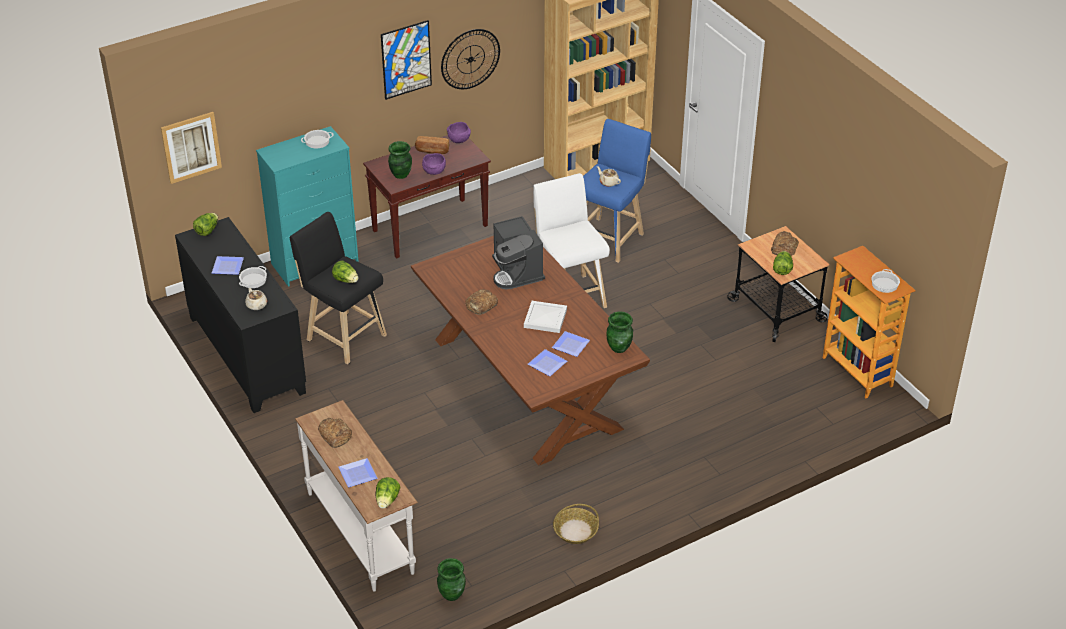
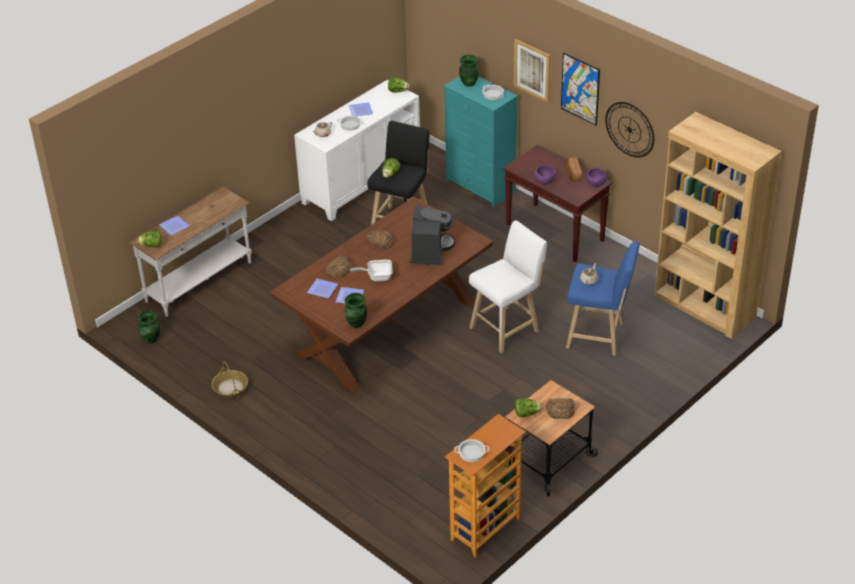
camera: 75 degrees right, 0 degrees up
picture [161,112,222,184] -> picture moved to [514,39,550,102]
black cabinet [175,217,306,413] -> white cabinet [294,80,420,221]
bread [318,418,352,448] -> bread moved to [325,255,353,278]
green vase [388,141,412,179] -> green vase moved to [459,55,479,87]
coffee machine [492,216,545,290] -> coffee machine turned 135 degrees clockwise [410,205,455,265]
white tray [524,301,567,333] -> frying pan [350,260,393,281]

